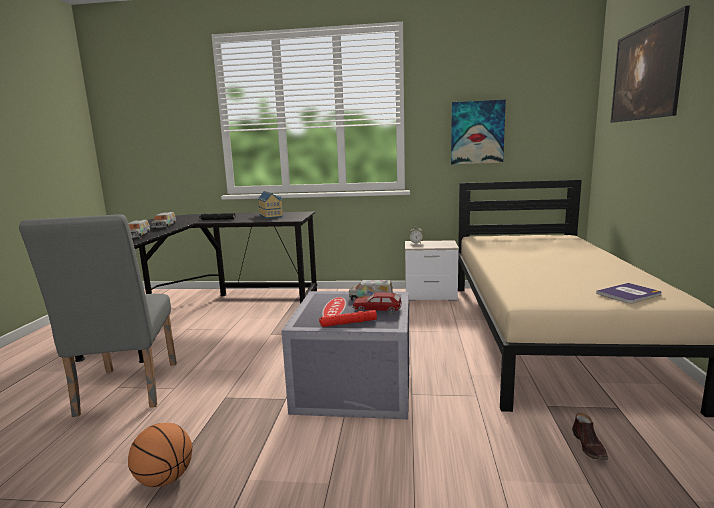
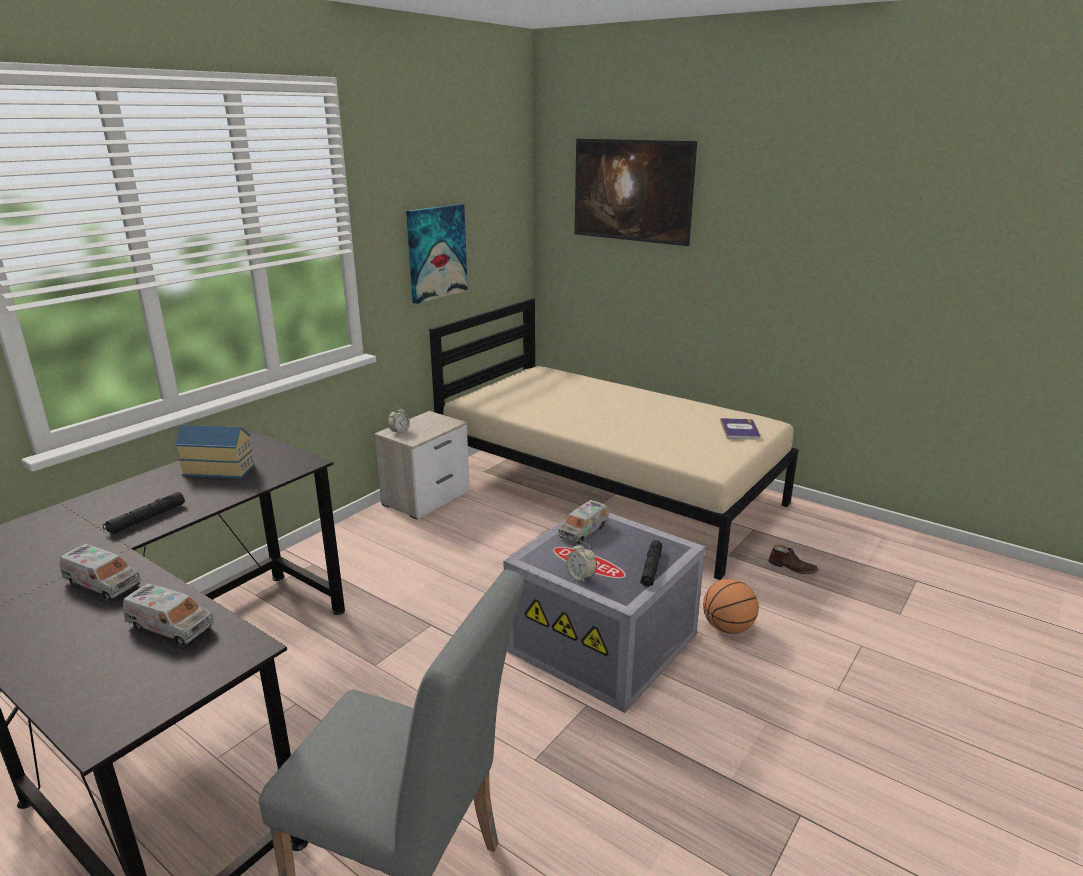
camera: 60 degrees left, 10 degrees up
basketball [128,423,192,487] -> basketball moved to [703,579,759,634]
red flashlight [319,310,377,327] -> black flashlight [640,540,662,587]
toy car [352,292,402,314] -> none
none -> alarm clock [566,542,597,583]

